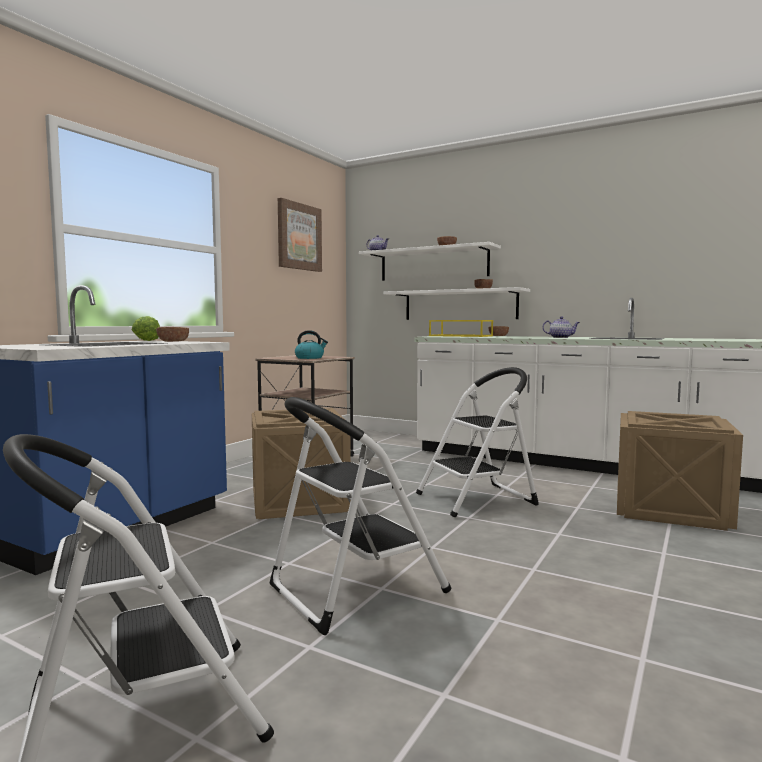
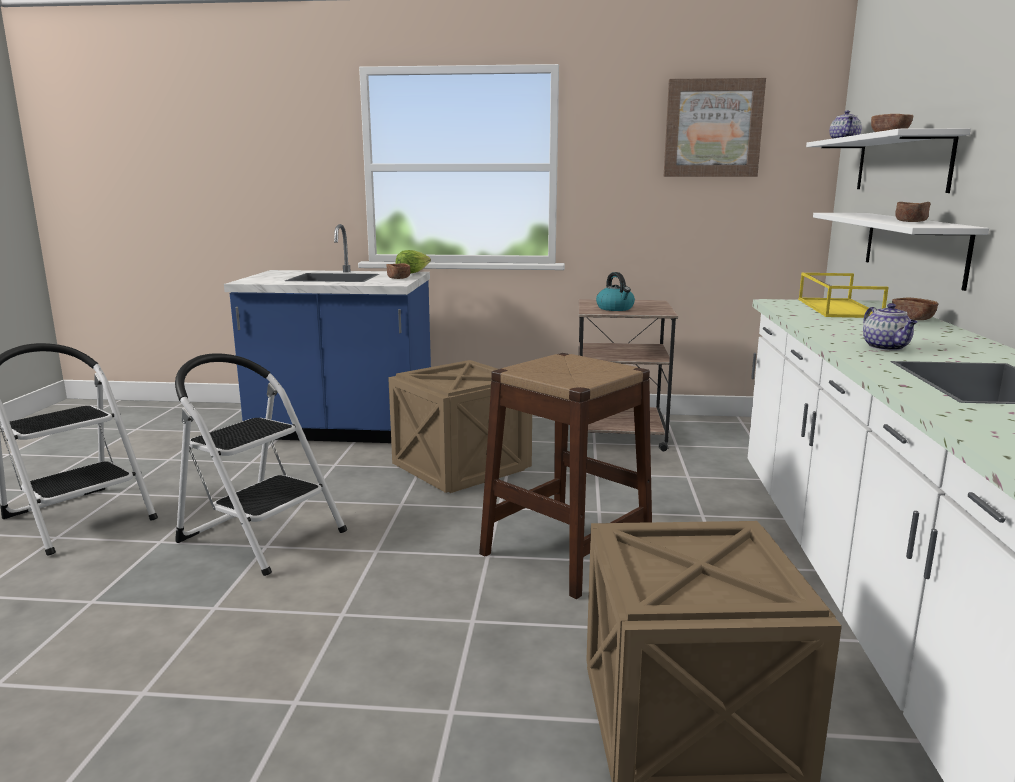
camera: 65 degrees right, 10 degrees up
step ladder [416,367,539,517] -> brown stool [479,353,652,599]

